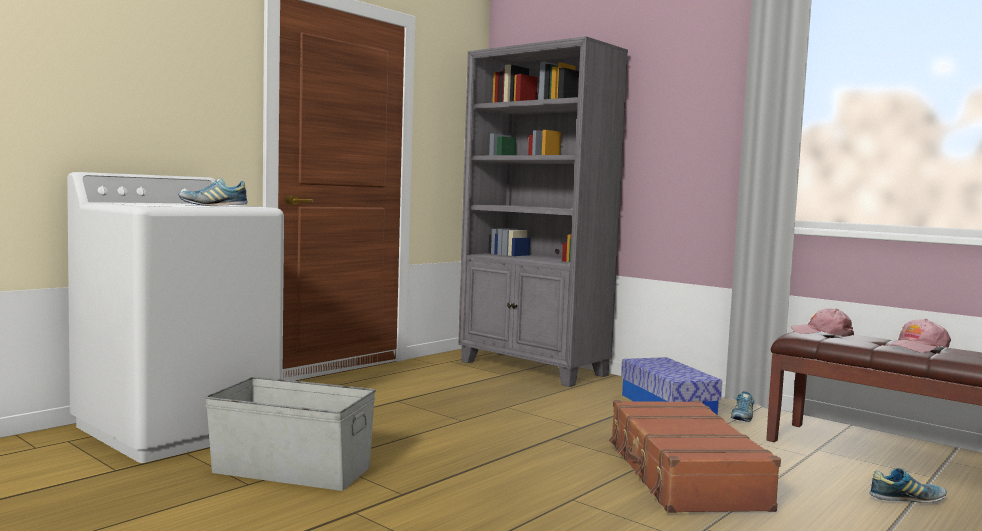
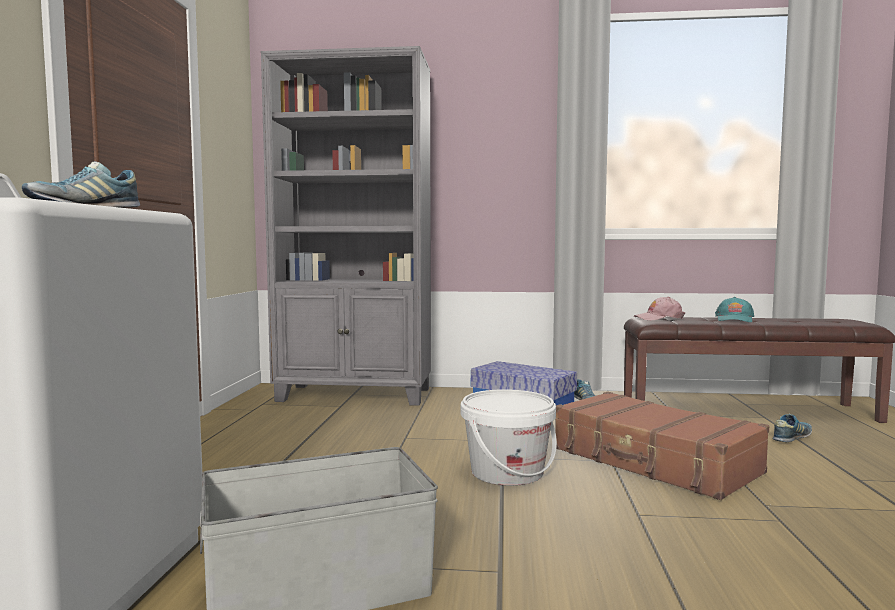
camera: 35 degrees left, 0 degrees up
pink cap [888,319,951,353] -> turquoise cap [715,297,754,322]
none -> white bucket [461,389,557,486]

